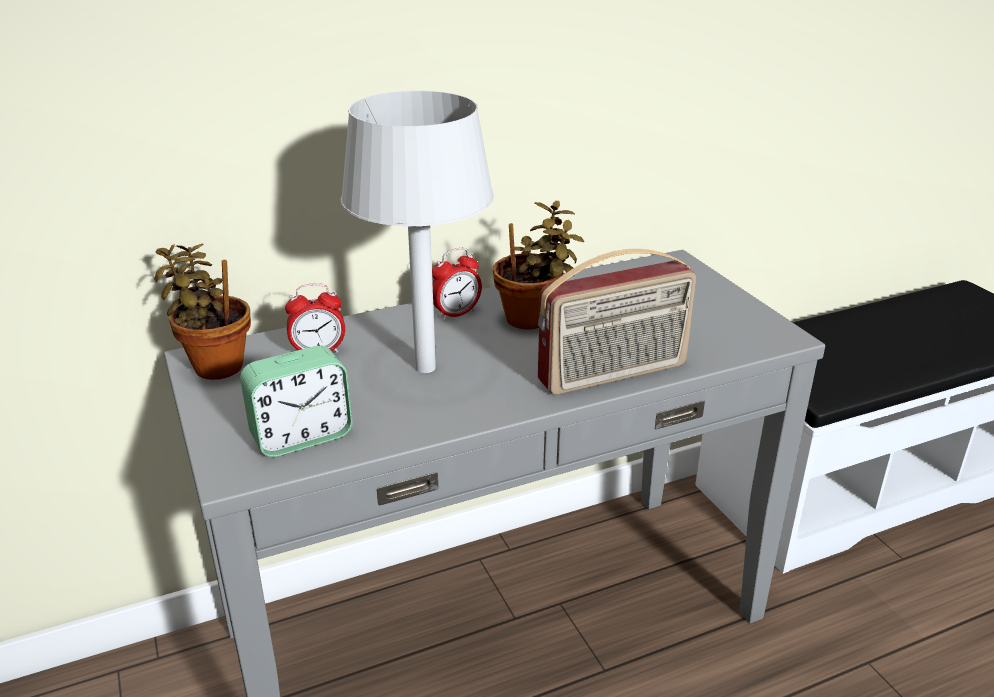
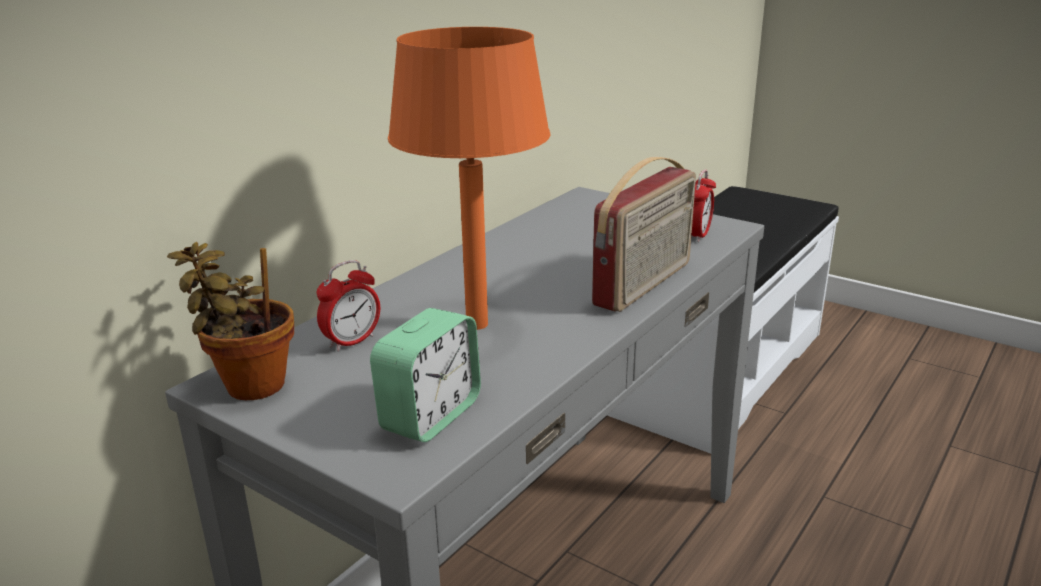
camera: 30 degrees left, 5 degrees down
grey table lamp [341,91,494,373] -> orange table lamp [388,27,550,330]
alarm clock [432,248,482,320] -> alarm clock moved to [691,170,716,242]
potted plant [493,201,584,329] -> none

